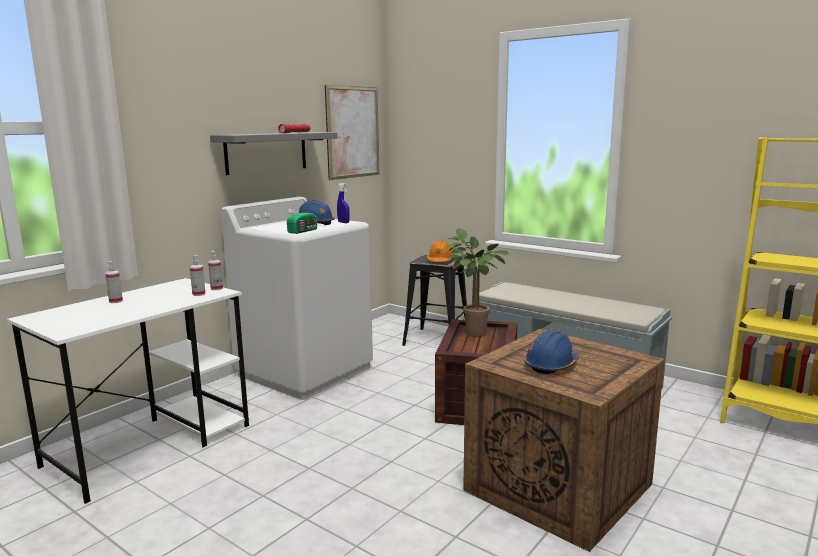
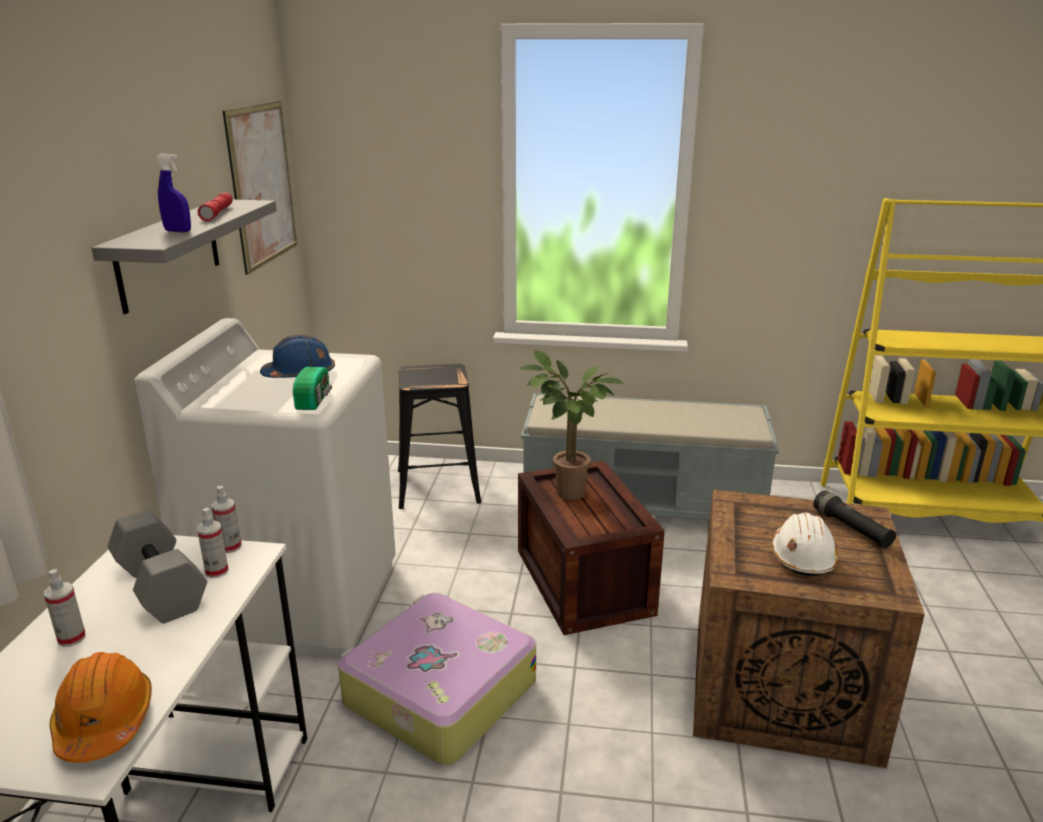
camera: 30 degrees left, 10 degrees up
blue spray bottle [337,183,350,223] -> blue spray bottle moved to [156,154,191,233]
orange hard hat [427,241,454,262] -> orange hard hat moved to [50,652,152,763]
blue hard hat [524,330,579,374] -> white hard hat [772,513,838,576]
none -> grey dumbbell [108,510,207,624]
none -> suitcase [338,593,536,765]
none -> black flashlight [813,490,897,548]

